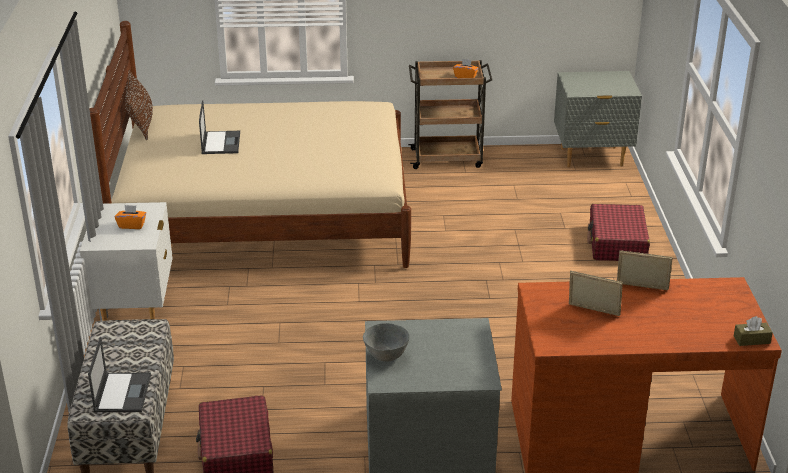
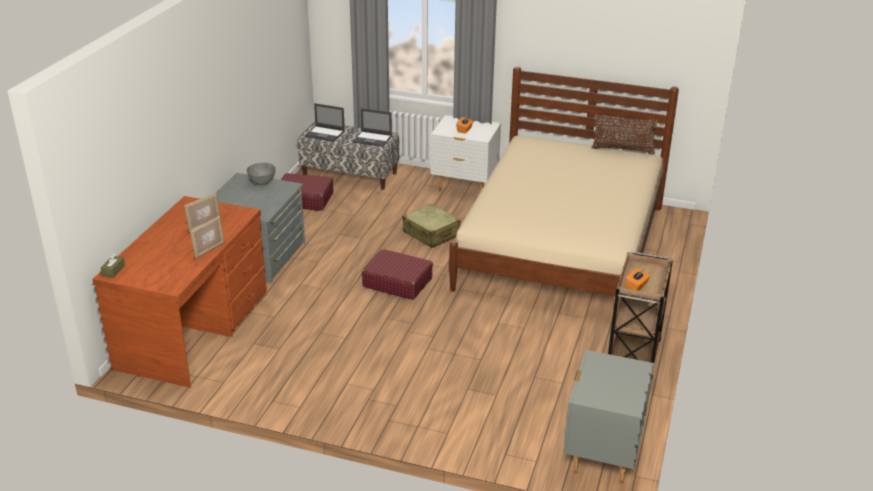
camera: 110 degrees right, 0 degrees up
laptop [199,100,240,154] -> laptop moved to [353,108,392,147]
red suitcase [587,204,650,261] -> red suitcase moved to [362,249,433,300]
none -> beige suitcase [403,204,461,248]

